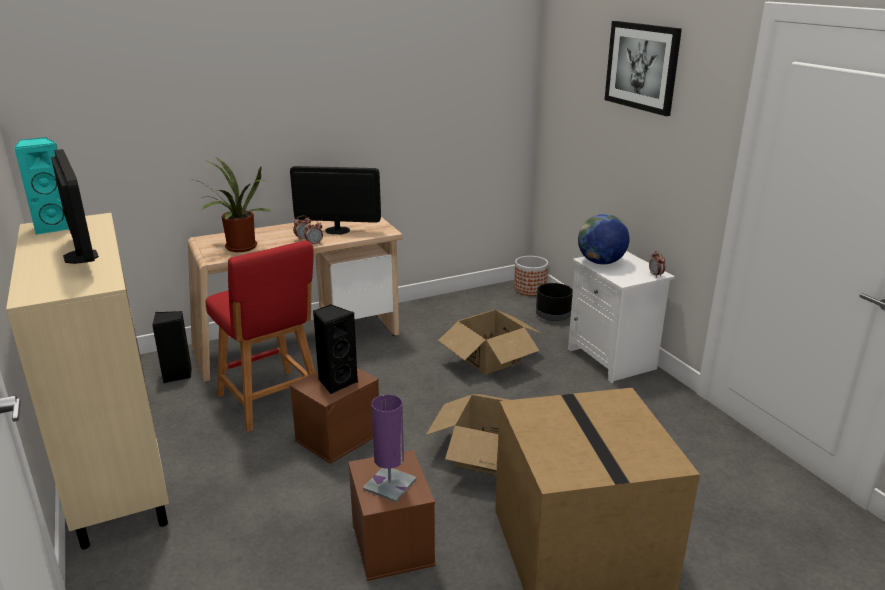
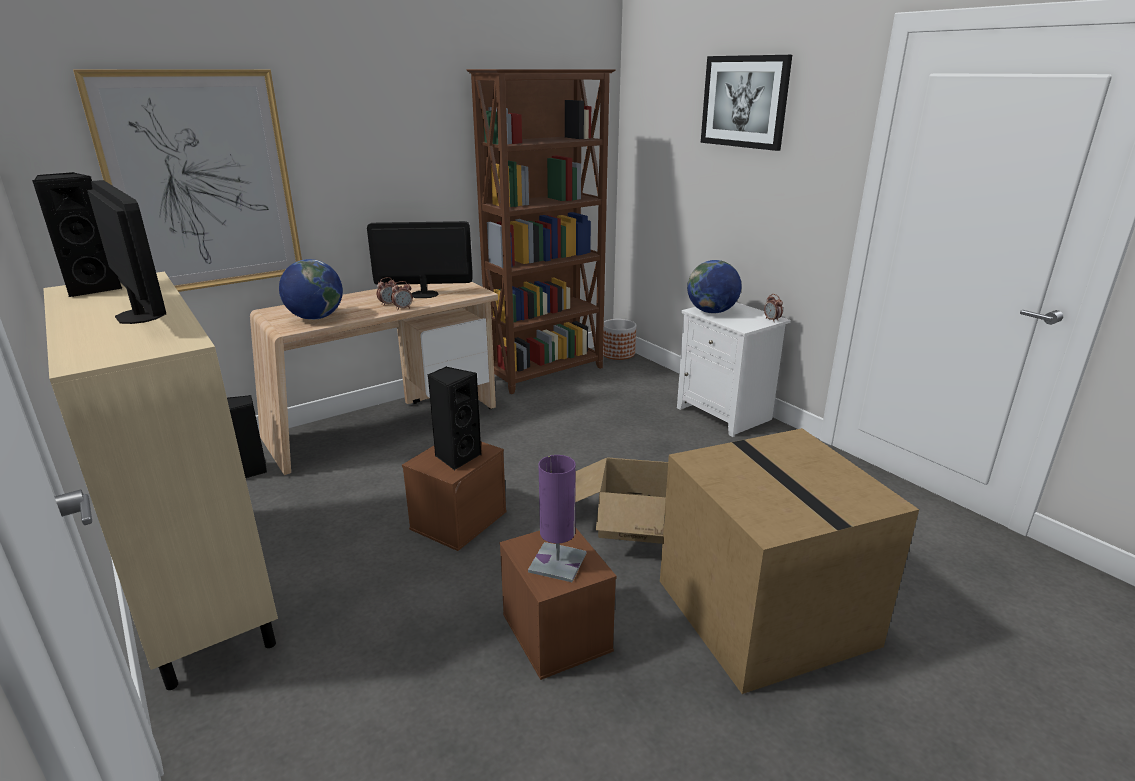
camera: 10 degrees left, 0 degrees up
turquoise speaker [14,137,69,235] -> black speaker [32,172,122,297]
potted plant [189,157,273,252] -> globe [279,259,343,320]
red stool [206,241,316,432] -> none
cardboard box [438,310,542,375] -> none
black planter [536,283,573,321] -> none
none -> picture [73,70,302,292]
none -> brown bookcase [467,69,616,394]

